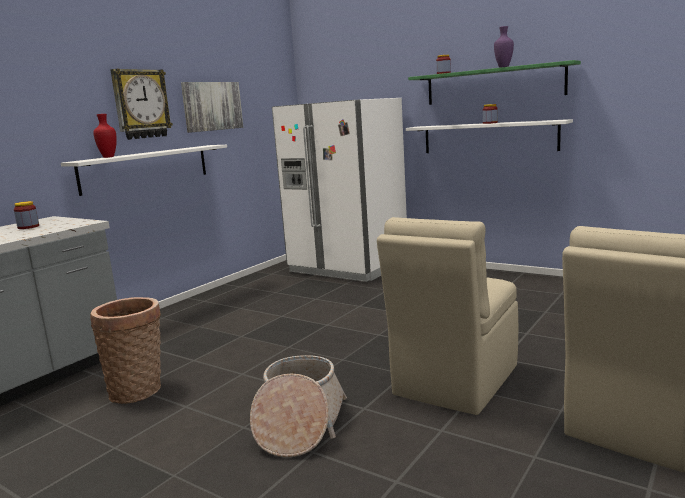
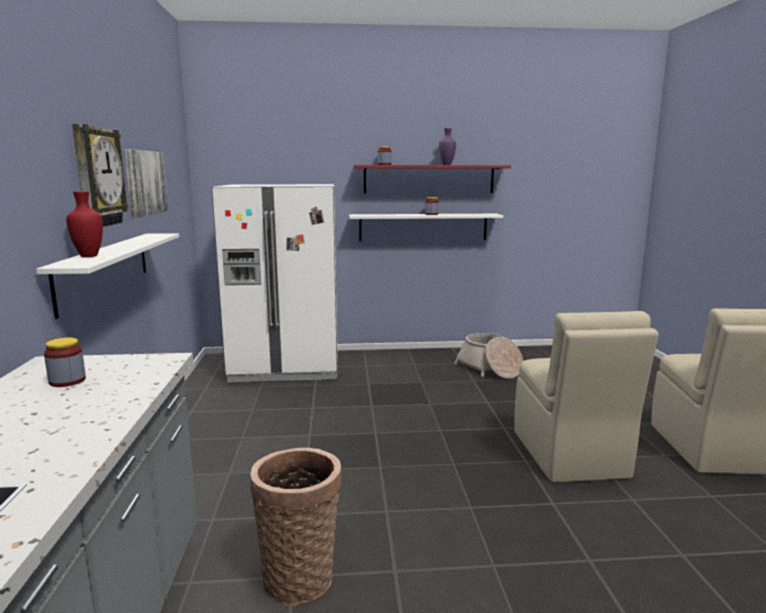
camera: 40 degrees left, 0 degrees up
basket [250,355,347,457] -> basket moved to [454,333,523,379]
green shelf [408,60,581,105] -> red shelf [353,165,511,193]

